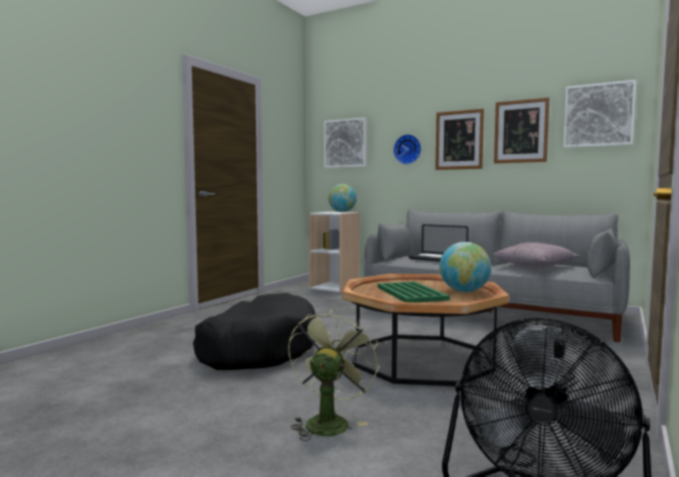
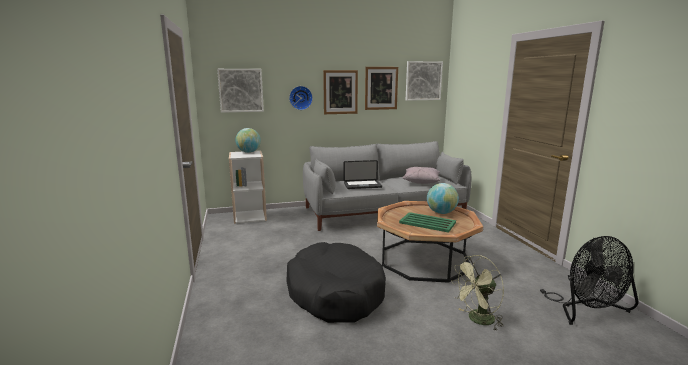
camera: 45 degrees left, 10 degrees up
green fan [288,308,379,441] -> green fan turned 90 degrees counterclockwise [451,255,504,331]

